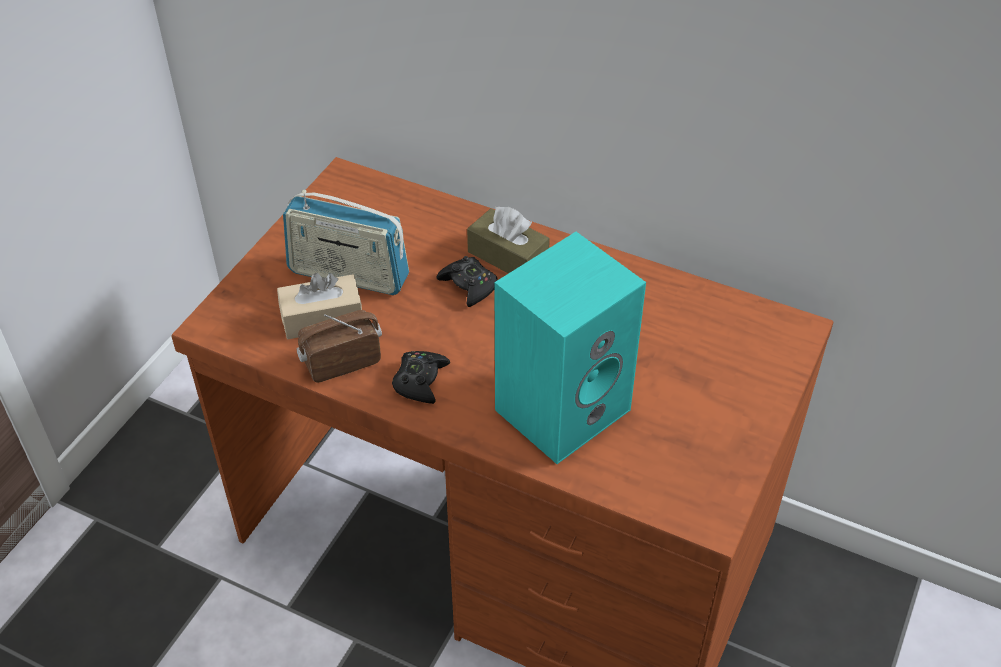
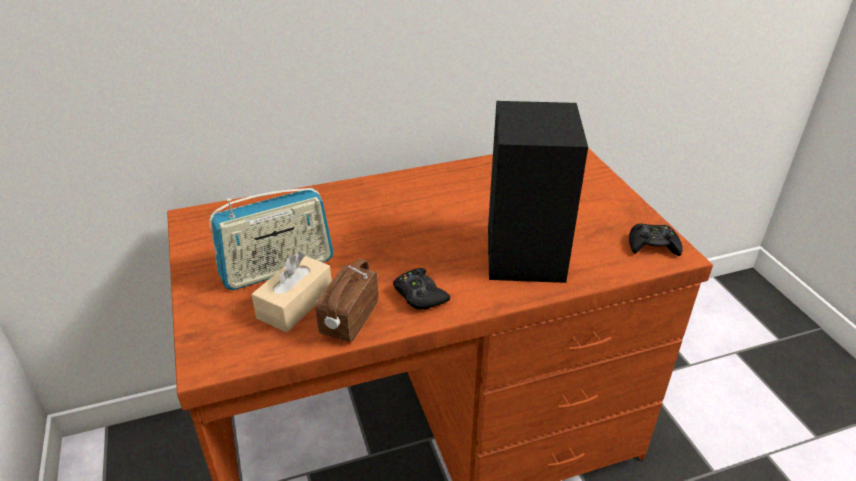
camera: 45 degrees left, 10 degrees down
black game controller [437,256,498,307] -> black game controller moved to [629,223,683,256]
brown tissue box [467,207,550,274] -> none
turquoise speaker [494,232,646,464] -> black speaker [488,101,588,283]

